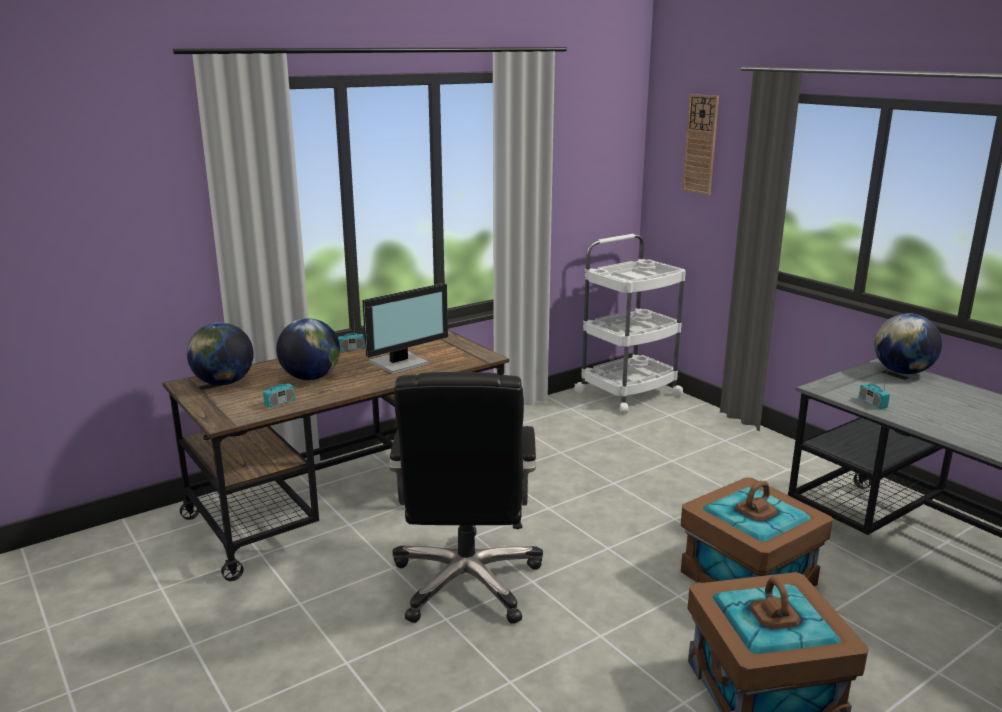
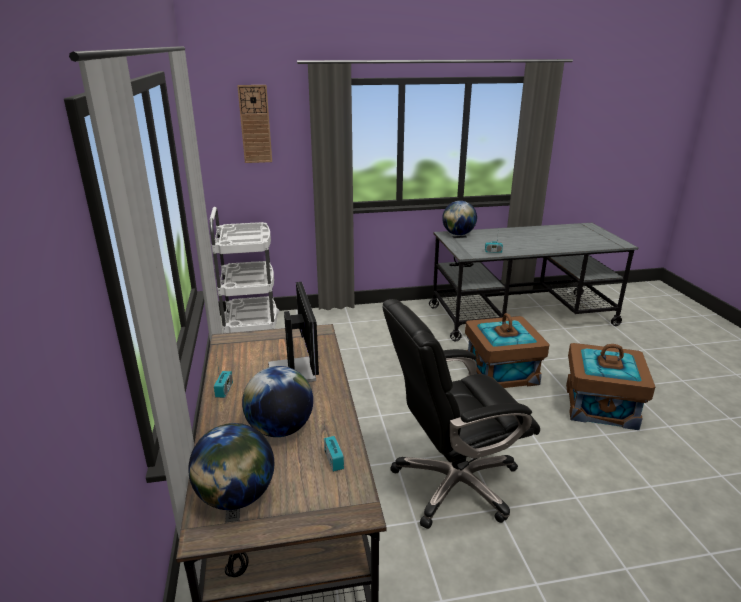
camera: 65 degrees left, 5 degrees up
black office chair [389,372,543,624] -> black office chair turned 135 degrees clockwise [382,299,540,529]

